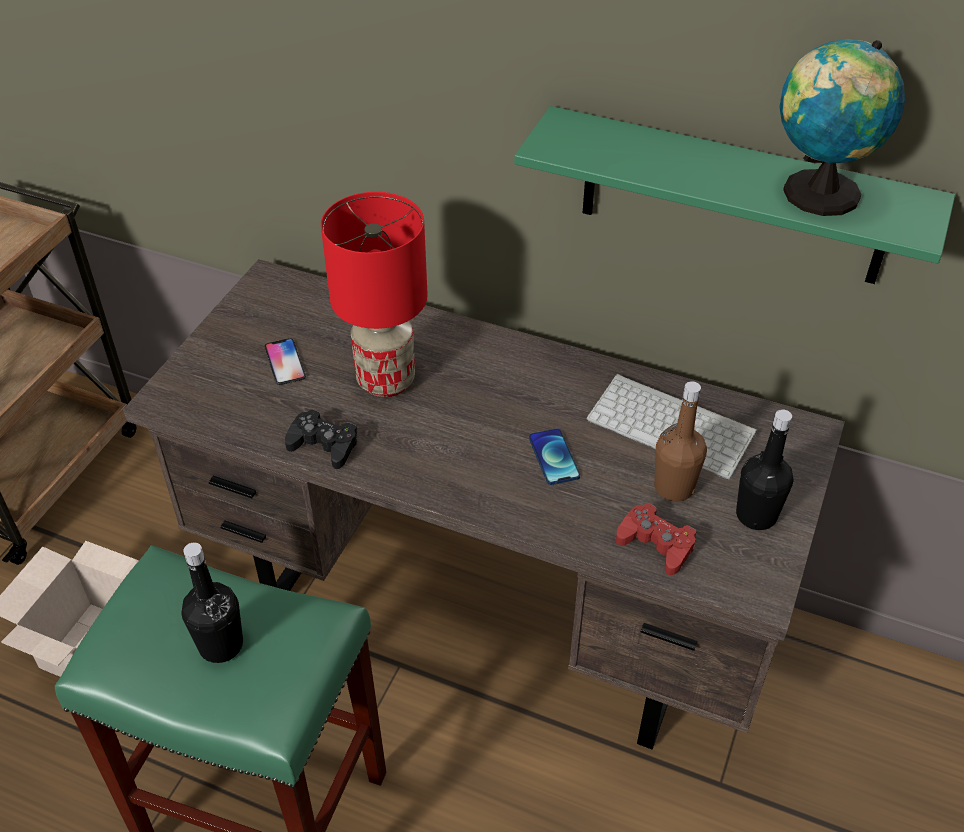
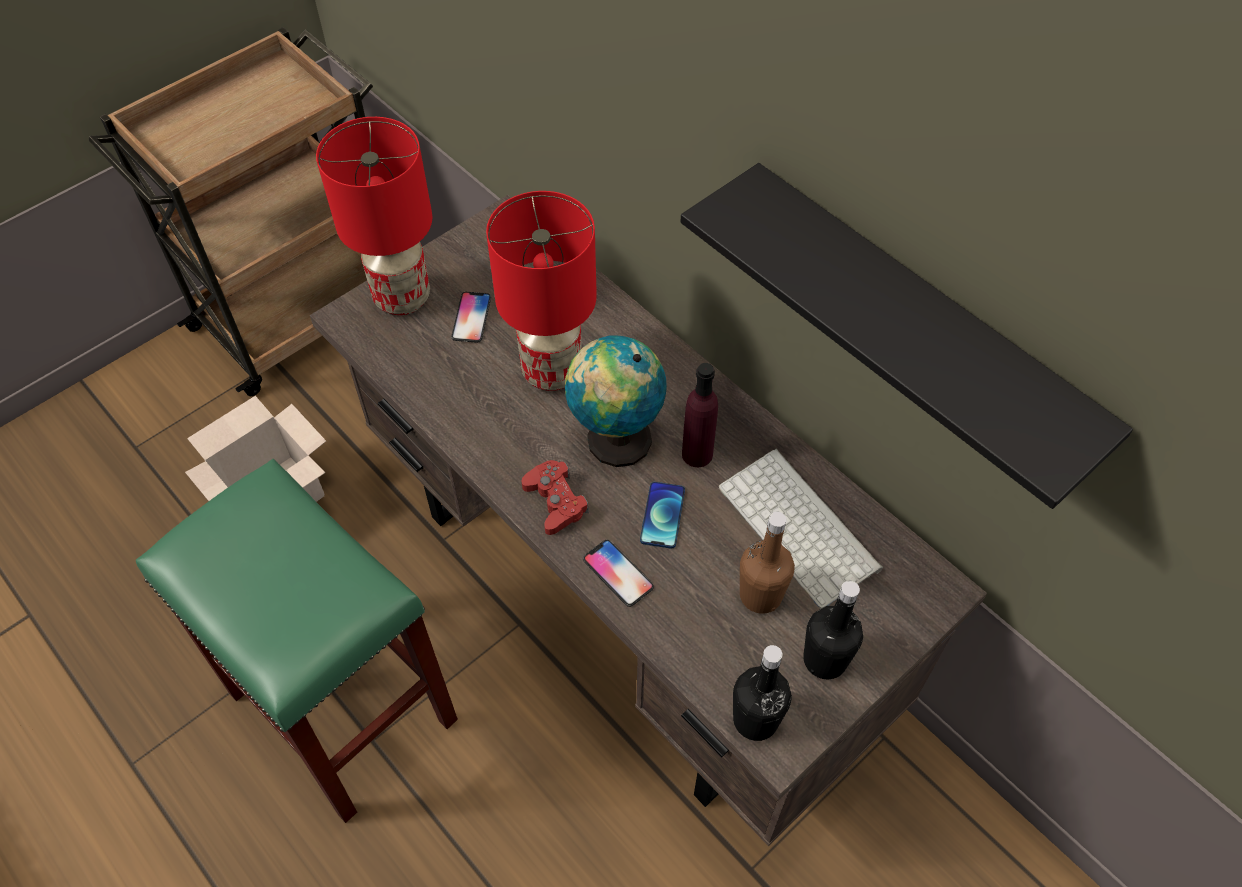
camera: 25 degrees right, 10 degrees up
black bottle [181,542,243,663] -> black bottle moved to [733,645,792,741]
black game controller [285,409,358,469] -> none
green shelf [514,106,955,284] -> black shelf [680,163,1133,509]
red game controller [616,503,697,575] -> red game controller moved to [522,460,589,535]
globe [779,39,905,216] -> globe moved to [565,335,667,467]
none -> red table lamp [316,117,432,315]
none -> phone [583,540,654,607]
none -> purple bottle [682,363,718,467]

